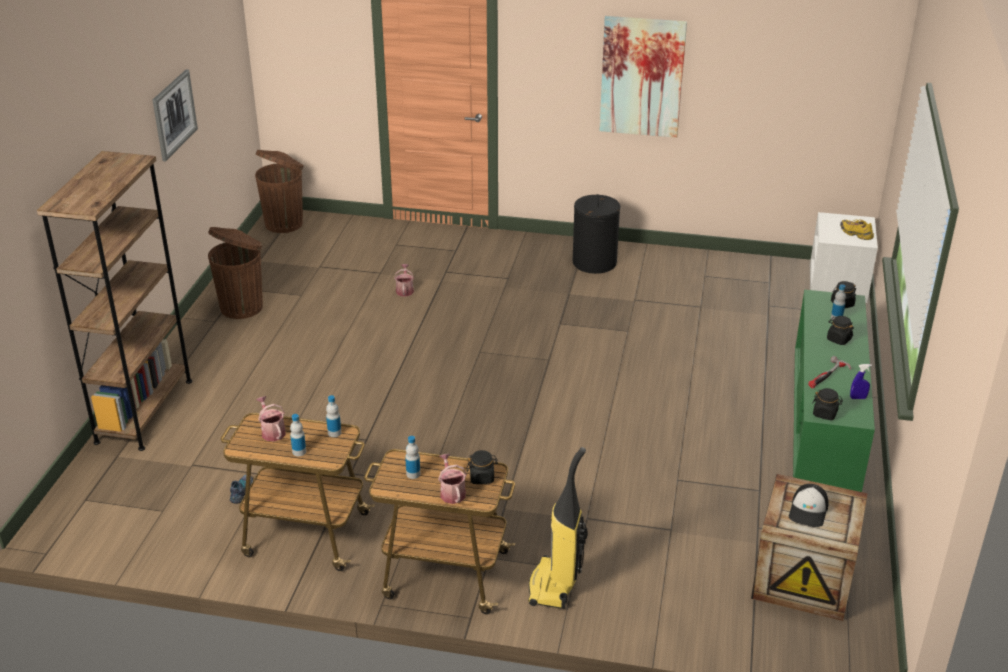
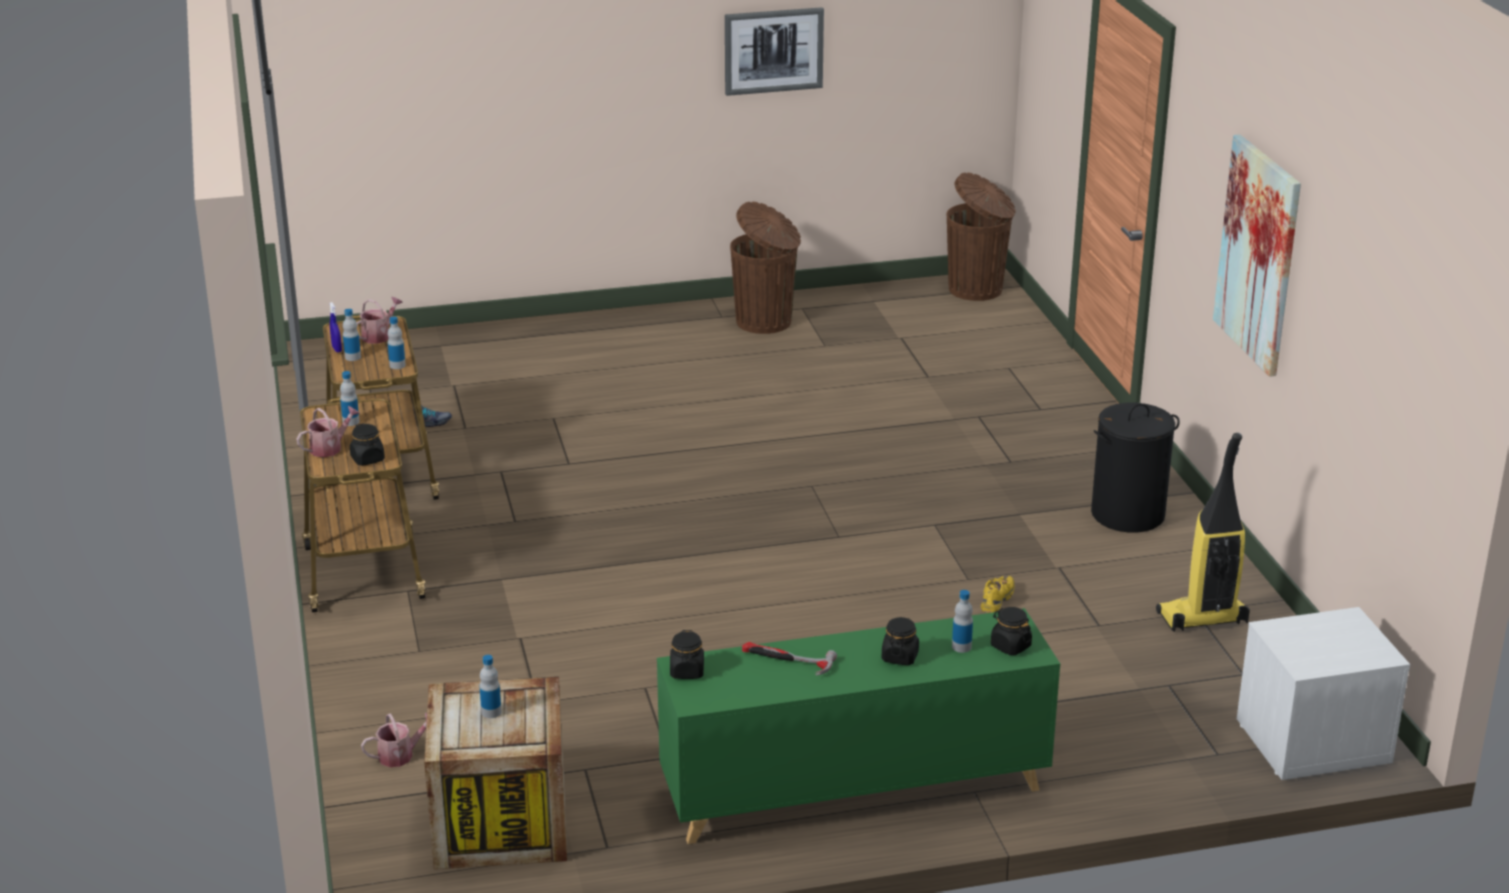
camera: 65 degrees right, 5 degrees down
brown bookcase [37,151,192,451] -> none
watering can [394,264,414,297] -> watering can moved to [361,713,427,767]
vacuum cleaner [528,447,588,609] -> vacuum cleaner moved to [1156,433,1250,632]
cap [789,484,829,527] -> bottle [479,655,501,718]
yellow shoe [840,219,874,240] -> yellow shoe moved to [981,575,1015,613]
blue spray bottle [850,364,872,399] -> blue spray bottle moved to [329,302,342,352]

